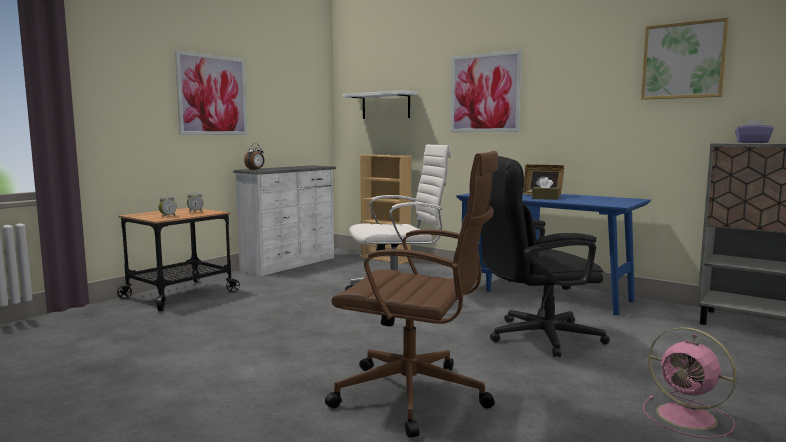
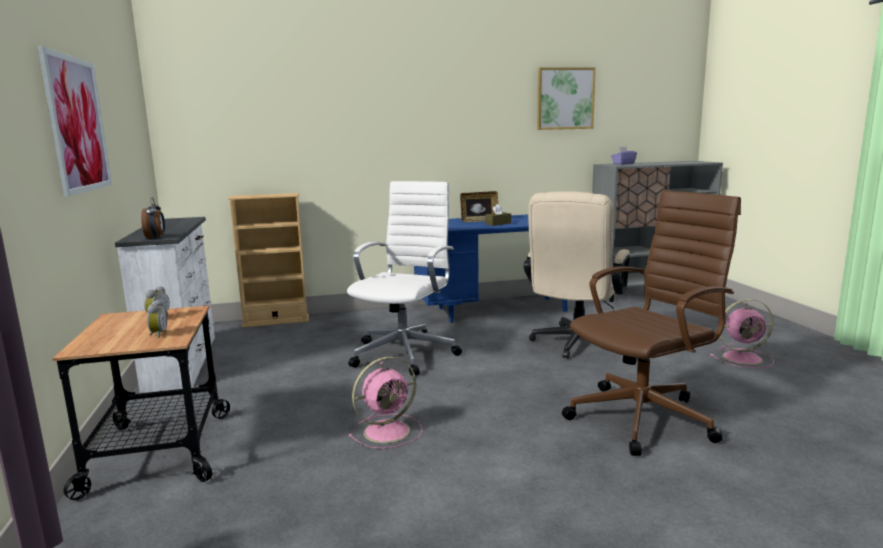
camera: 50 degrees left, 5 degrees up
white shelf [342,90,418,119] -> none
picture [450,50,522,132] -> none
black office chair [481,156,610,357] -> beige office chair [523,191,630,359]
none -> pink fan [348,357,422,449]

